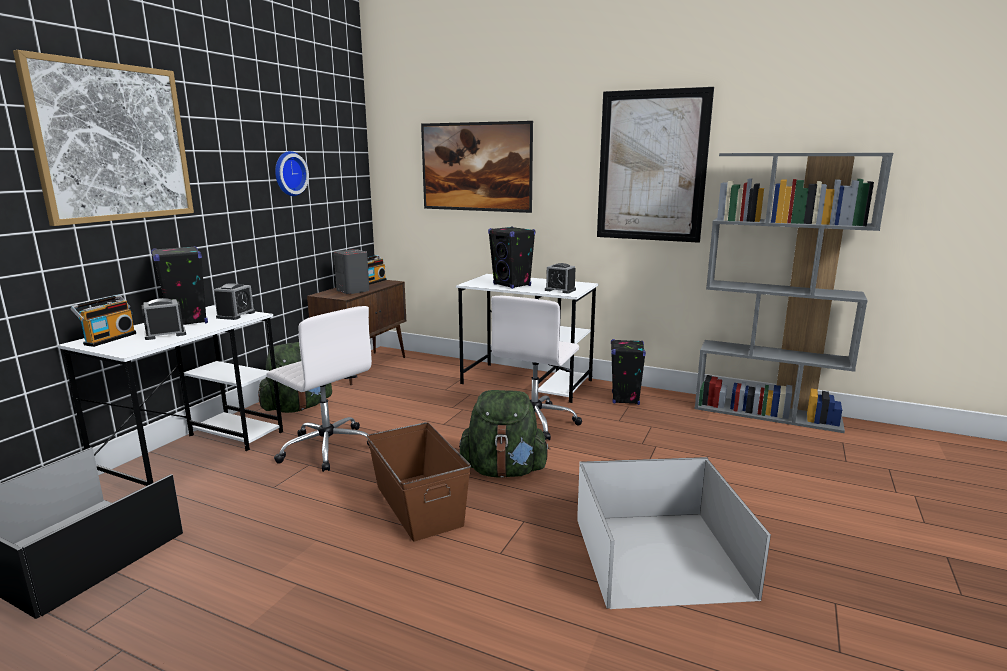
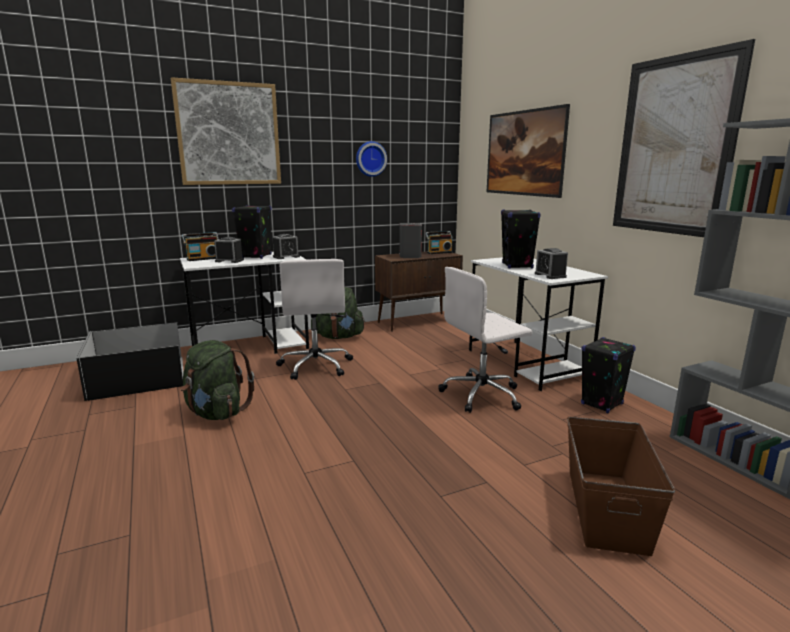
camera: 40 degrees right, 0 degrees up
brown storage box [367,422,471,542] -> brown storage box moved to [567,417,675,556]
green backpack [459,390,550,478] -> green backpack moved to [181,340,254,420]
white storage box [577,457,771,609] -> none

